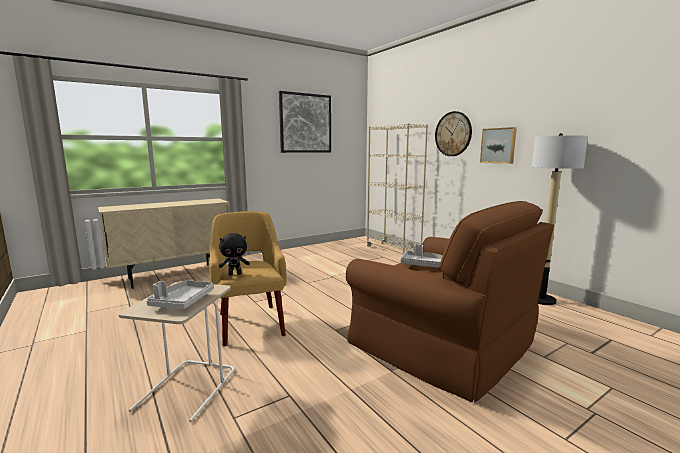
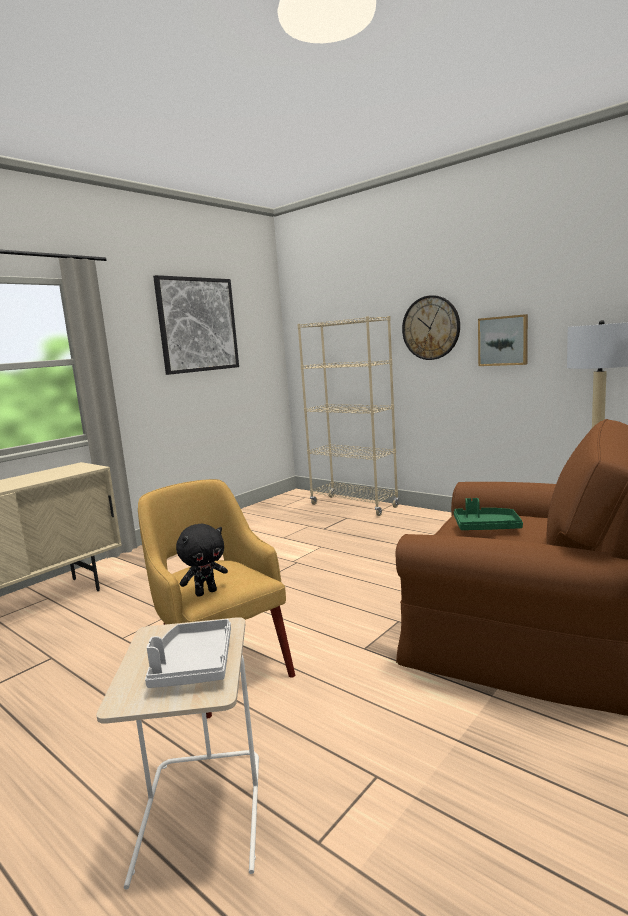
camera: 15 degrees left, 0 degrees up
grey tray [400,244,443,268] -> green tray [454,498,523,530]

